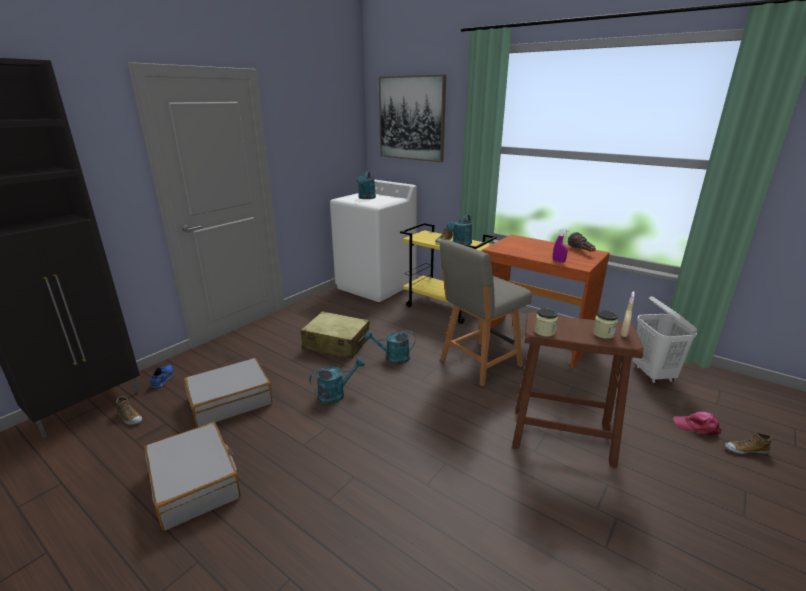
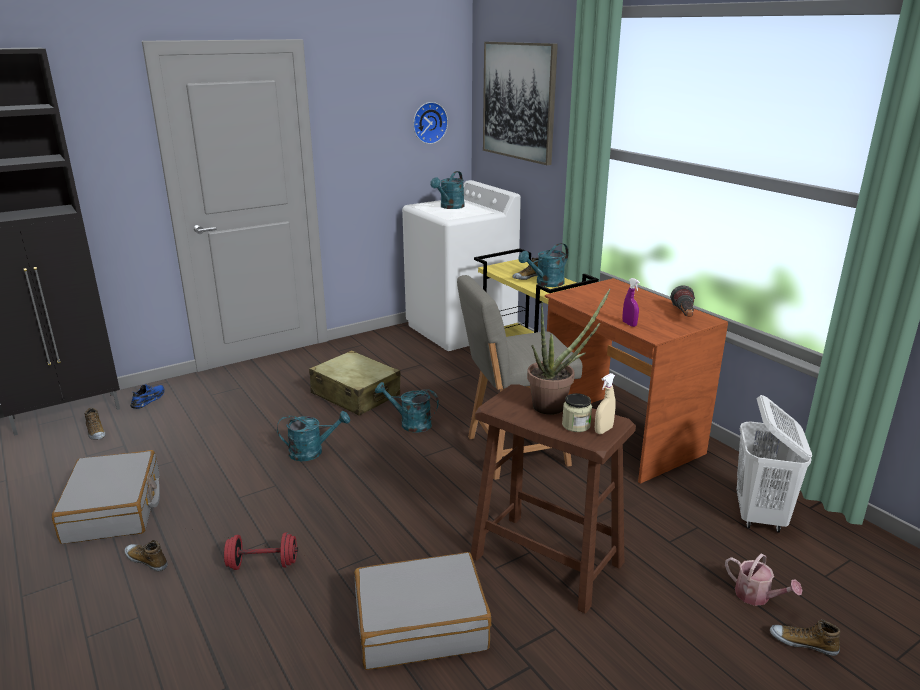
camera: 20 degrees right, 0 degrees up
grey suitcase [184,358,272,428] -> grey suitcase moved to [354,552,491,670]
jar [534,308,558,337] -> none
pink cap [673,411,721,435] -> watering can [725,554,802,606]
none -> shoe [125,540,168,572]
none -> red dumbbell [224,533,298,570]
none -> wall clock [413,102,448,144]
none -> potted plant [527,289,610,415]

